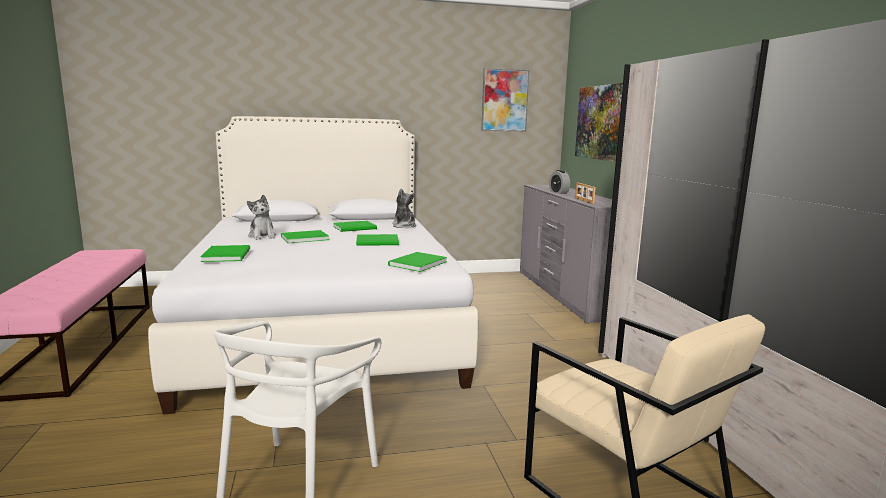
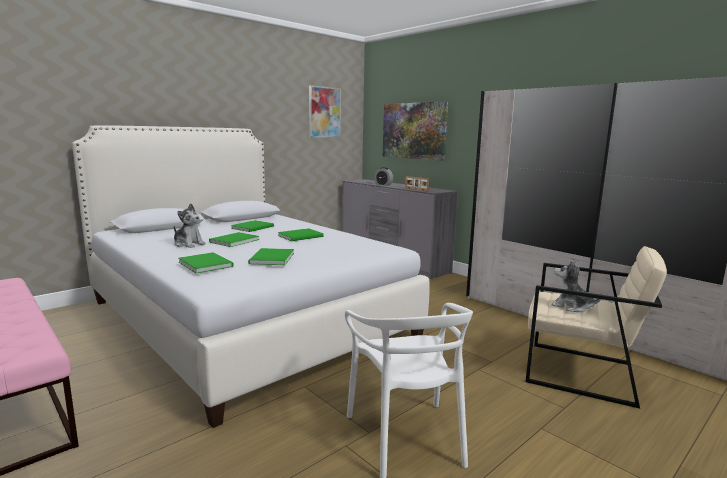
camera: 30 degrees left, 0 degrees up
green book [388,252,447,272] -> green book moved to [248,248,294,265]
plush toy [392,188,416,228] -> plush toy moved to [552,260,603,312]

